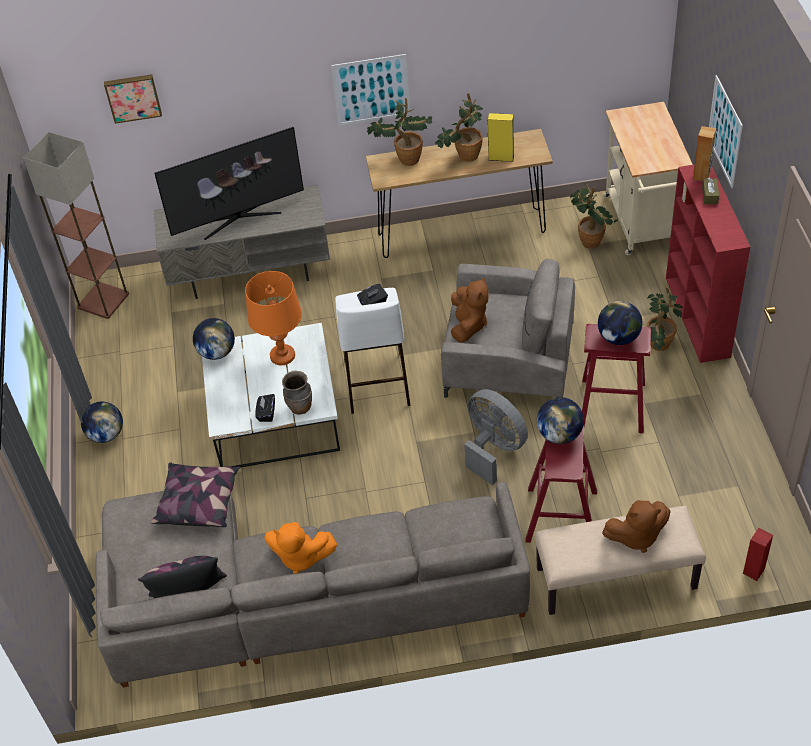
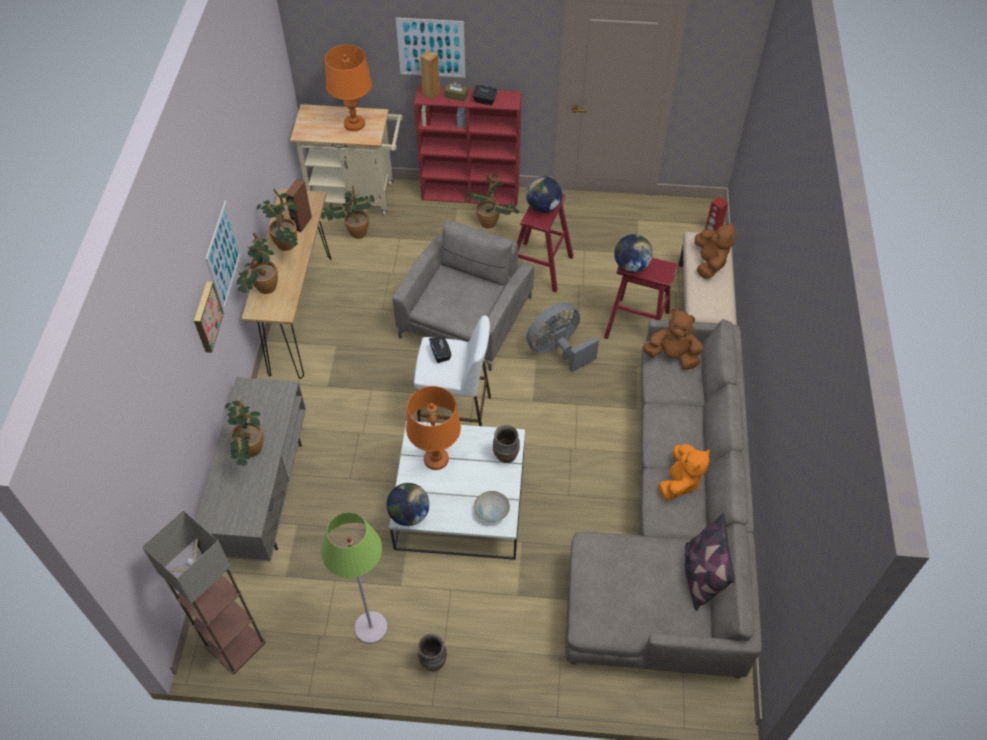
camera: 80 degrees left, 5 degrees up
globe [81,402,123,443] -> brown vase [417,633,447,672]
picture [104,74,162,124] -> picture moved to [194,281,224,353]
pillow [151,462,240,527] -> none
television [154,127,304,240] -> potted plant [225,399,264,466]
black tissue box [255,394,275,422] -> black tissue box moved to [472,85,497,105]
brown plush toy [451,276,489,343] -> brown plush toy moved to [643,309,703,370]
yellow speaker [487,113,514,162] -> brown speaker [286,179,312,233]
none -> green floor lamp [321,512,388,644]
none -> orange table lamp [325,45,372,131]
none -> bowl [474,491,510,523]

